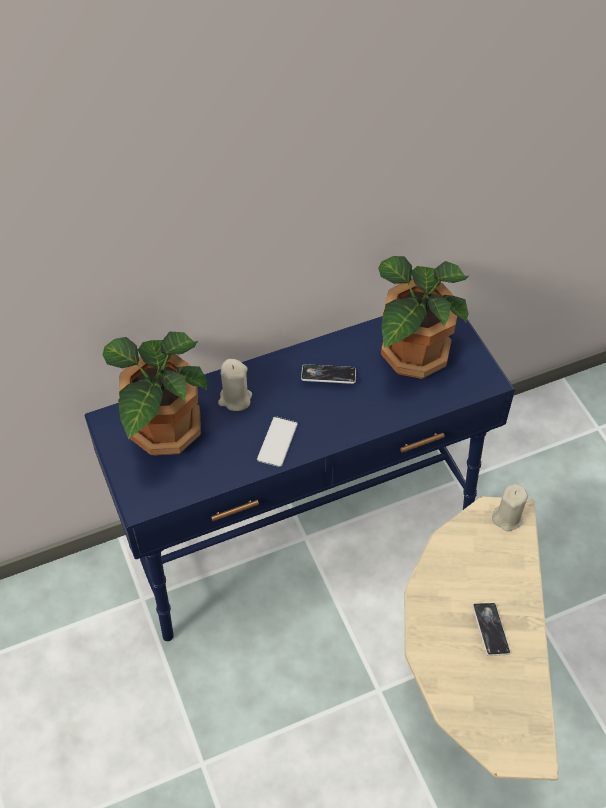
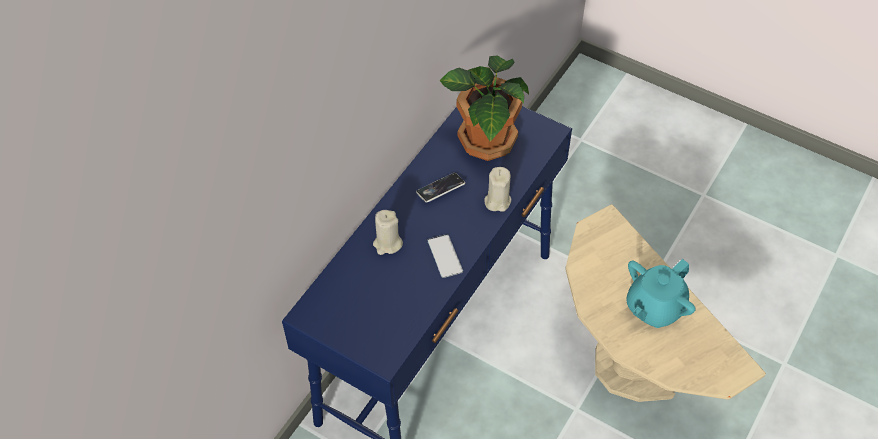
camera: 35 degrees left, 0 degrees up
potted plant [102,332,207,456] -> none
phone [472,603,510,656] -> turquoise teapot [626,259,696,328]
beige candle [492,483,528,532] -> beige candle moved to [484,167,511,212]

